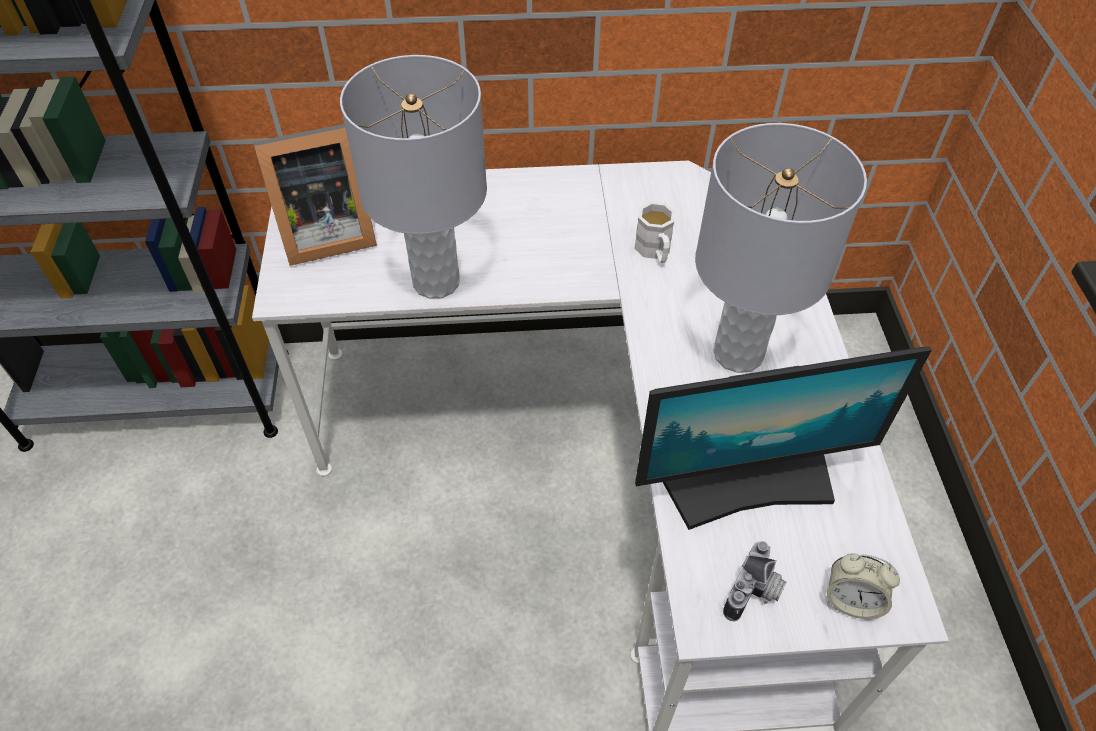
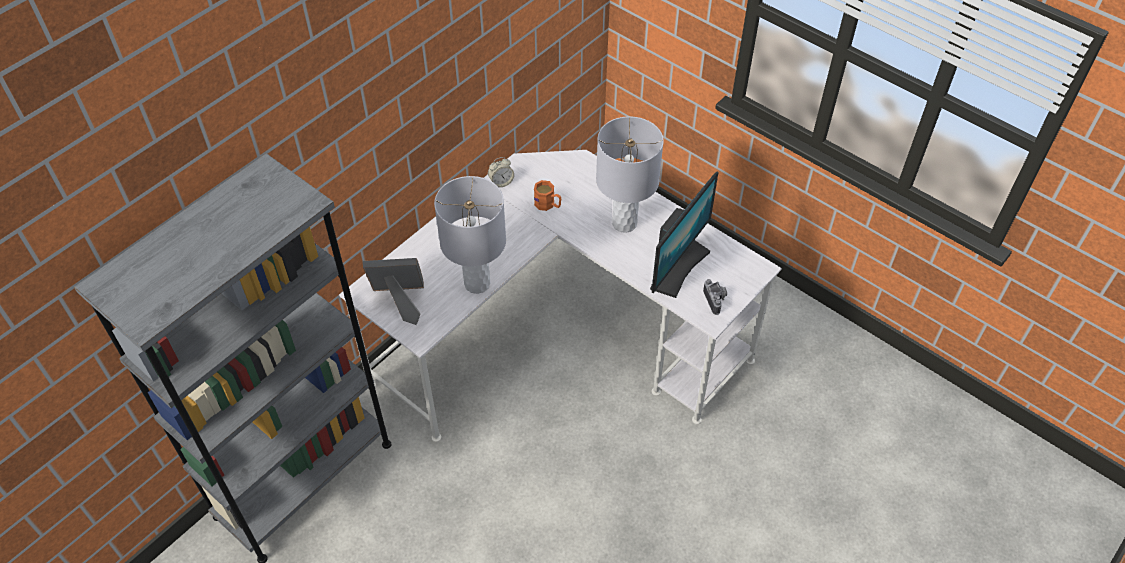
camera: 45 degrees left, 0 degrees up
picture frame [254,124,377,266] -> picture frame turned 120 degrees counterclockwise [363,258,424,325]
white mug [634,201,676,263] -> orange mug [534,180,561,211]
alarm clock [827,553,900,619] -> alarm clock moved to [488,157,514,187]

